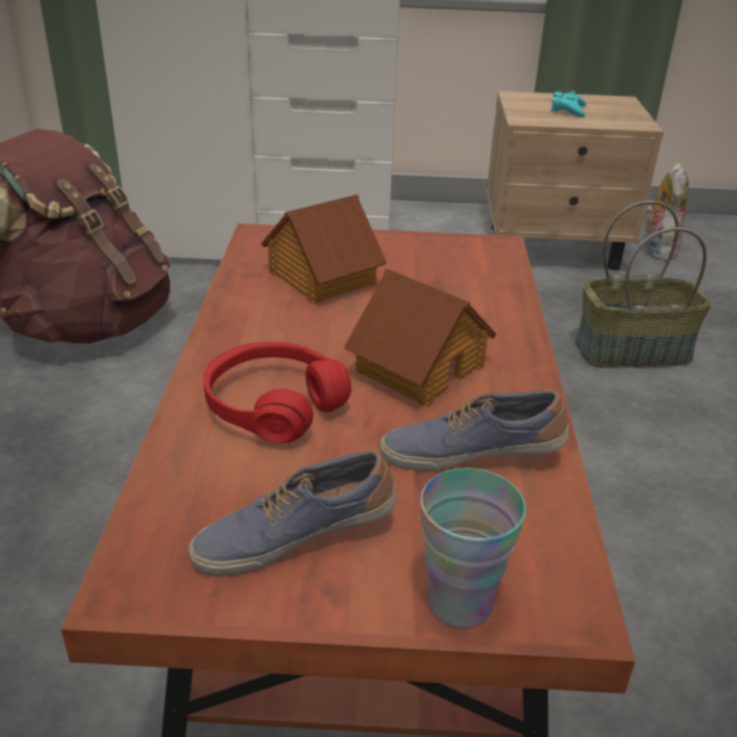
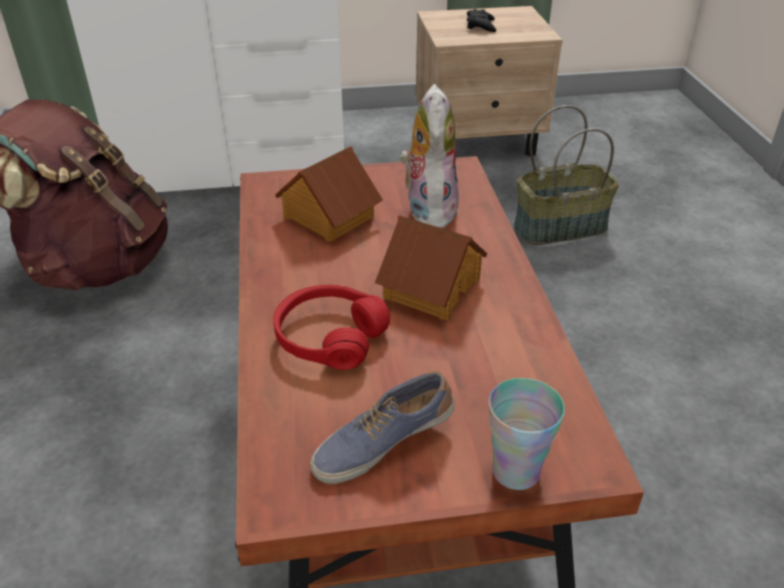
camera: 10 degrees left, 5 degrees up
shoe [380,389,569,471] -> none
turquoise game controller [551,91,587,117] -> black game controller [467,9,496,32]
plush toy [646,163,689,261] -> plush toy moved to [400,84,459,229]

